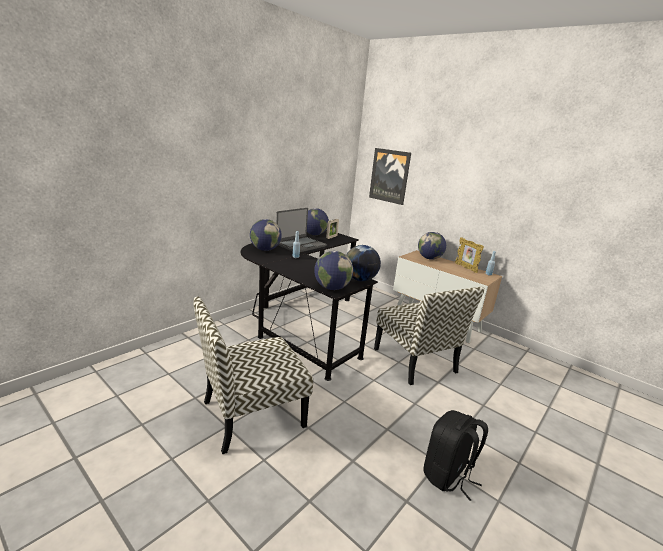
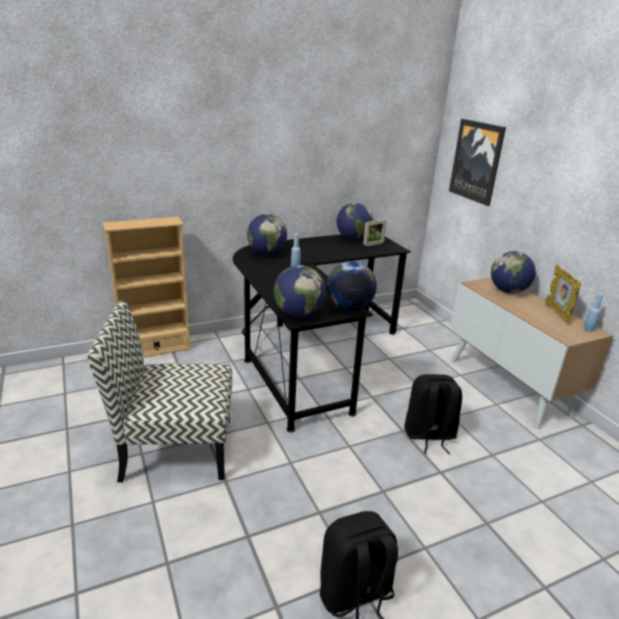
camera: 25 degrees right, 5 degrees up
laptop [276,208,327,252] -> none
chair [374,287,485,385] -> black backpack [404,374,462,454]
none -> beige bookcase [103,217,192,358]

